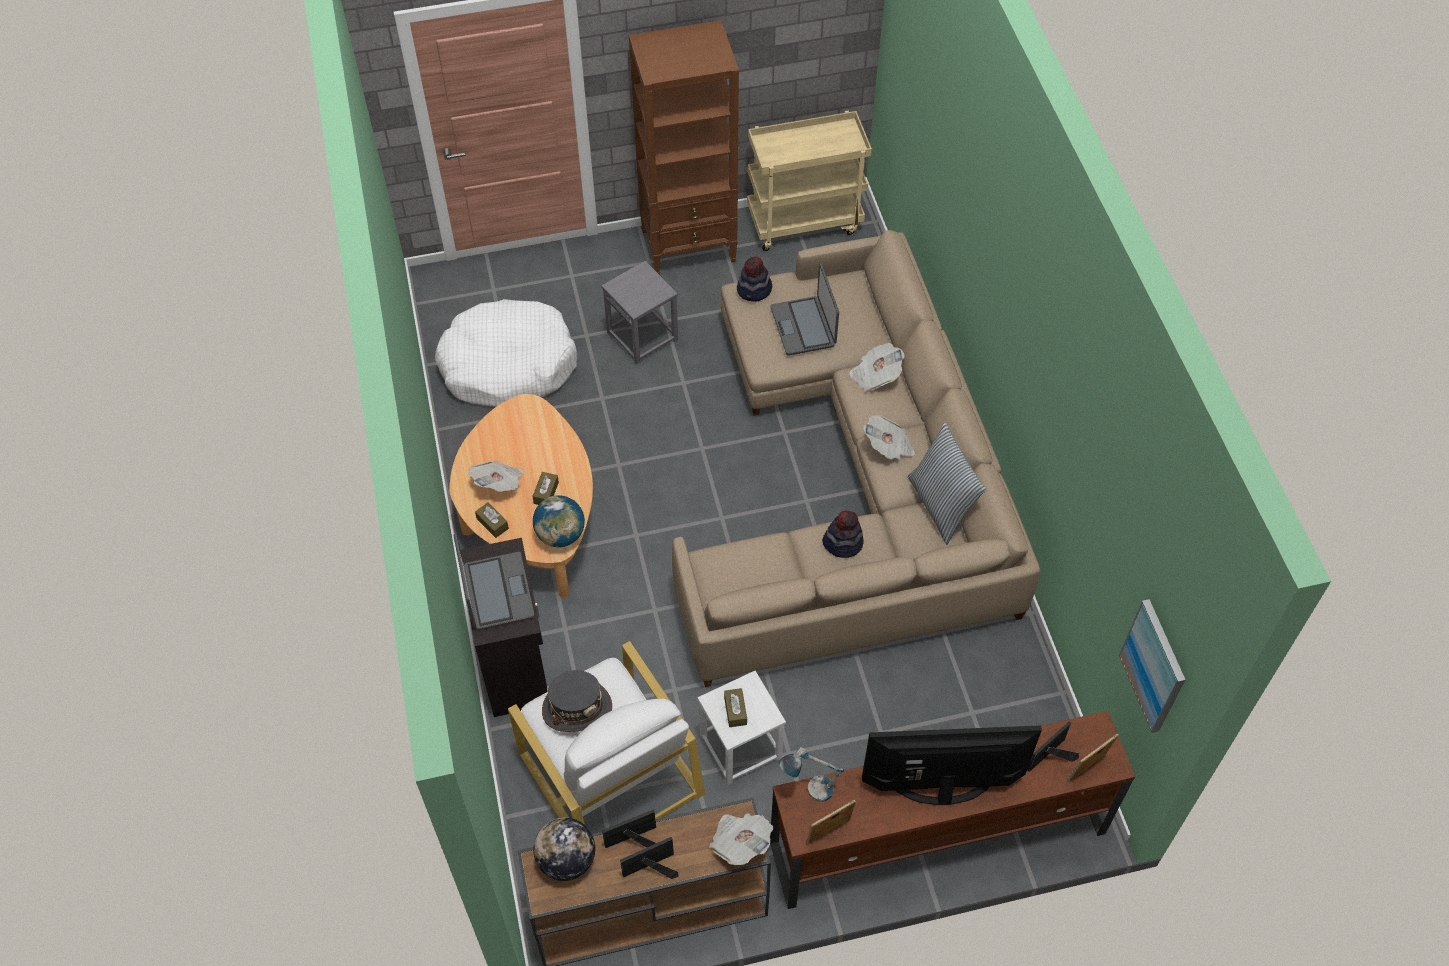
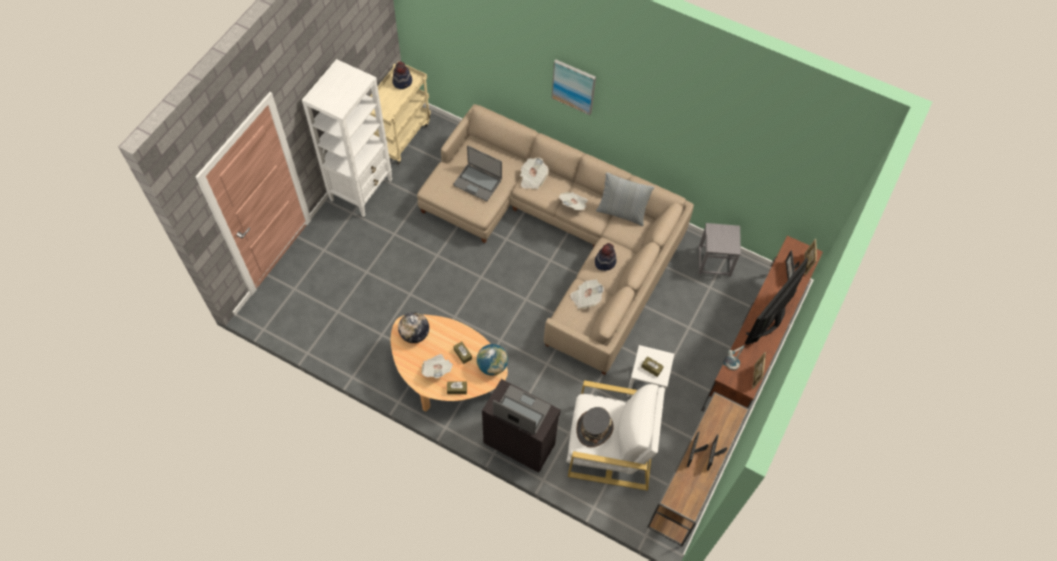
camera: 50 degrees left, 5 degrees up
white dog bed [435,299,578,407] -> none
globe [533,818,595,881] -> globe moved to [398,312,429,343]
grey stool [601,261,678,364] -> grey stool moved to [699,223,741,277]
brown bookcase [629,20,739,274] -> white bookcase [302,59,392,217]
newspaper [709,813,774,865] -> newspaper moved to [570,279,604,309]
hat [737,256,772,302] -> hat moved to [392,62,412,89]
picture [1119,599,1186,733] -> picture moved to [552,60,596,115]

